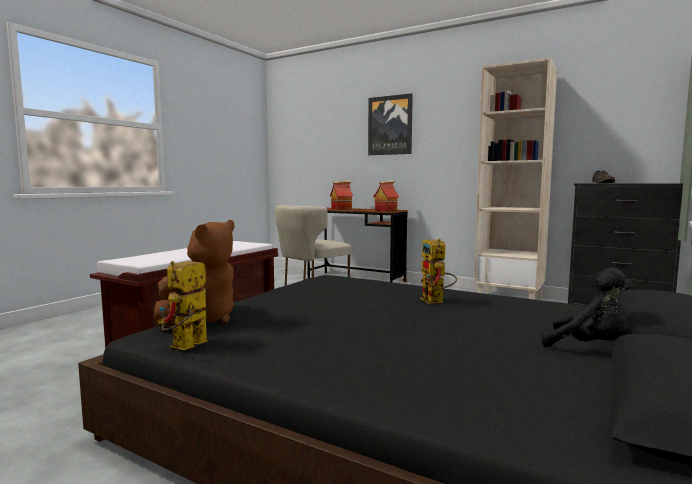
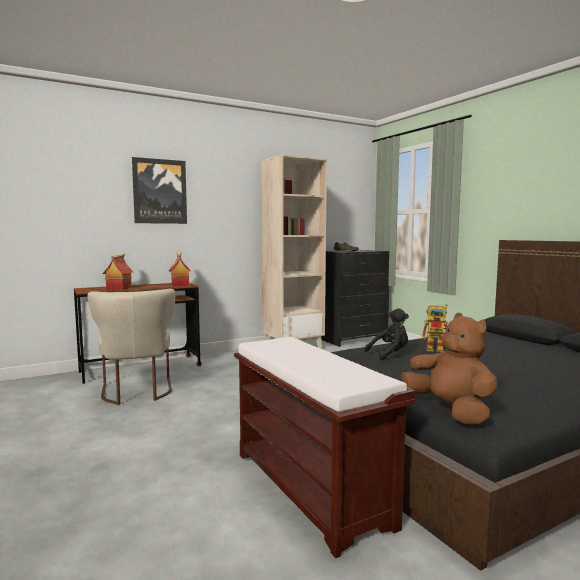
camera: 60 degrees left, 0 degrees up
toy robot [158,261,208,350] -> none
black plush toy [542,267,632,347] -> black plush toy moved to [365,308,409,360]

